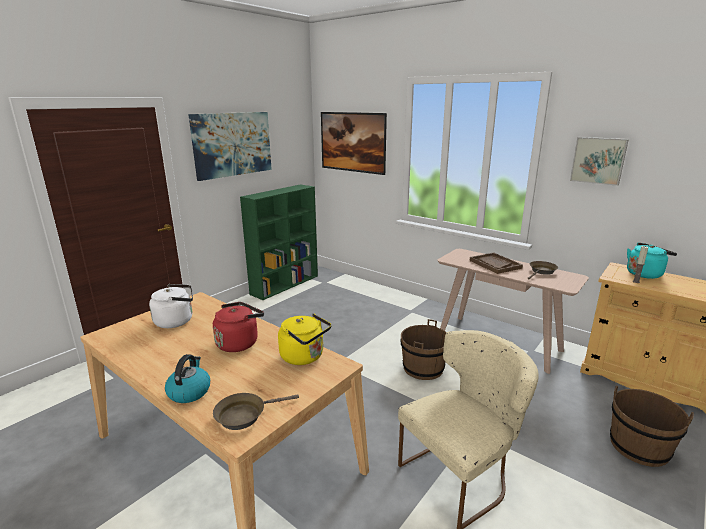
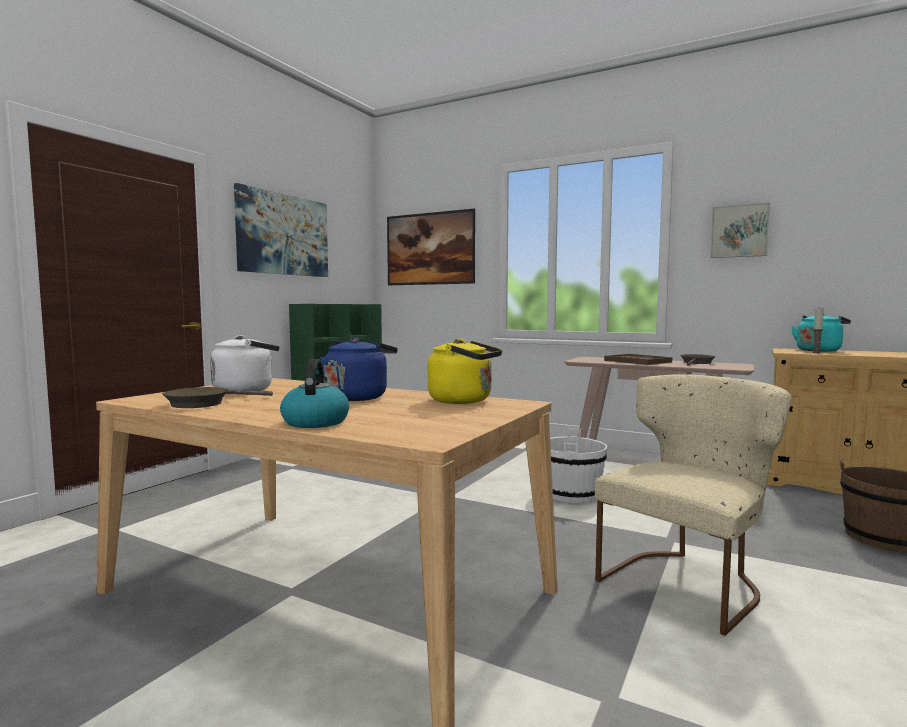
camera: 10 degrees left, 15 degrees down
red kettle [213,302,264,352] -> blue kettle [320,338,398,401]
brown frying pan [213,393,299,430] -> brown frying pan moved to [162,387,273,408]
brown bucket [400,319,447,380] -> white bucket [550,428,607,503]

